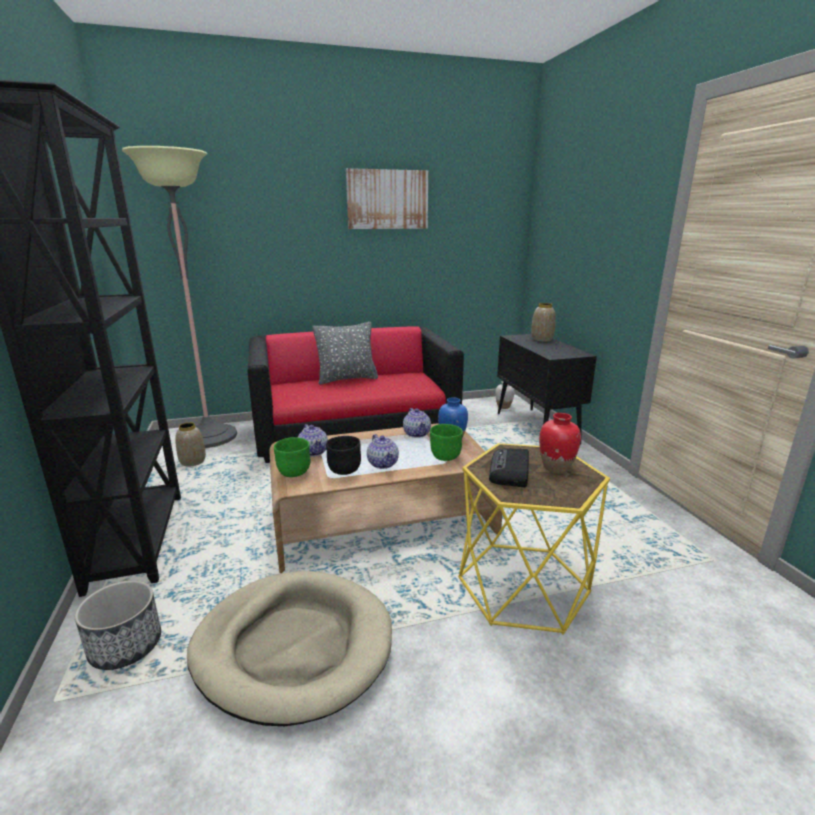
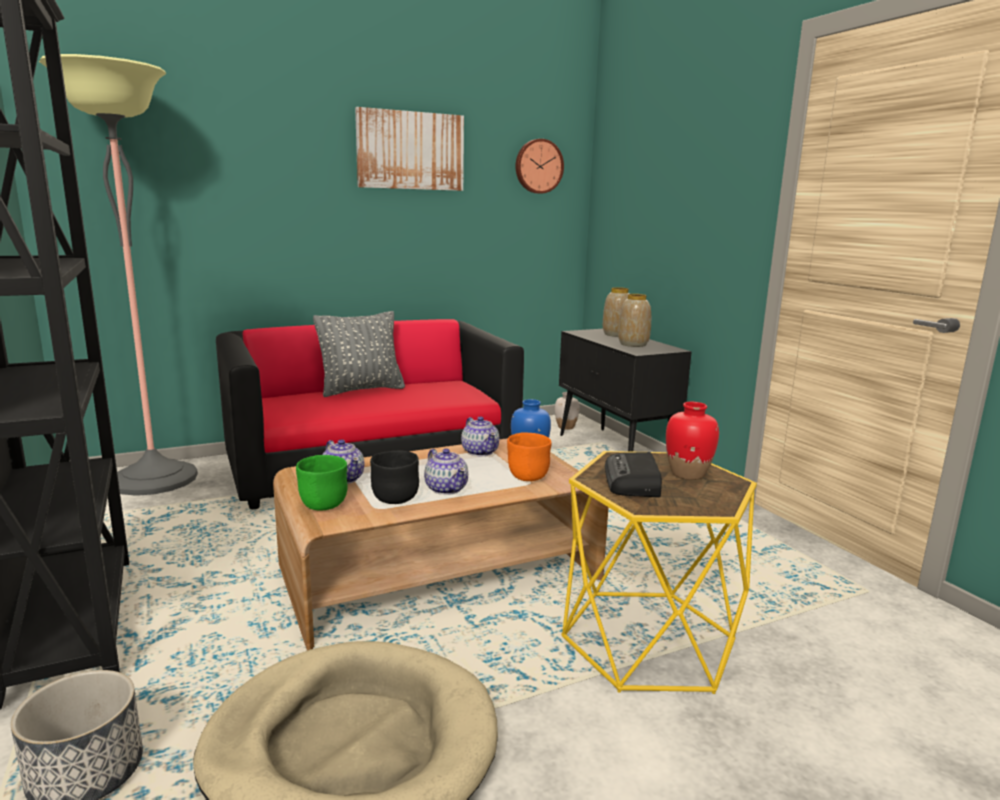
camera: 10 degrees left, 5 degrees down
vase [175,422,206,466] -> vase moved to [618,294,651,347]
green bowl [430,424,463,461] -> orange bowl [507,433,552,481]
none -> wall clock [516,139,564,194]

